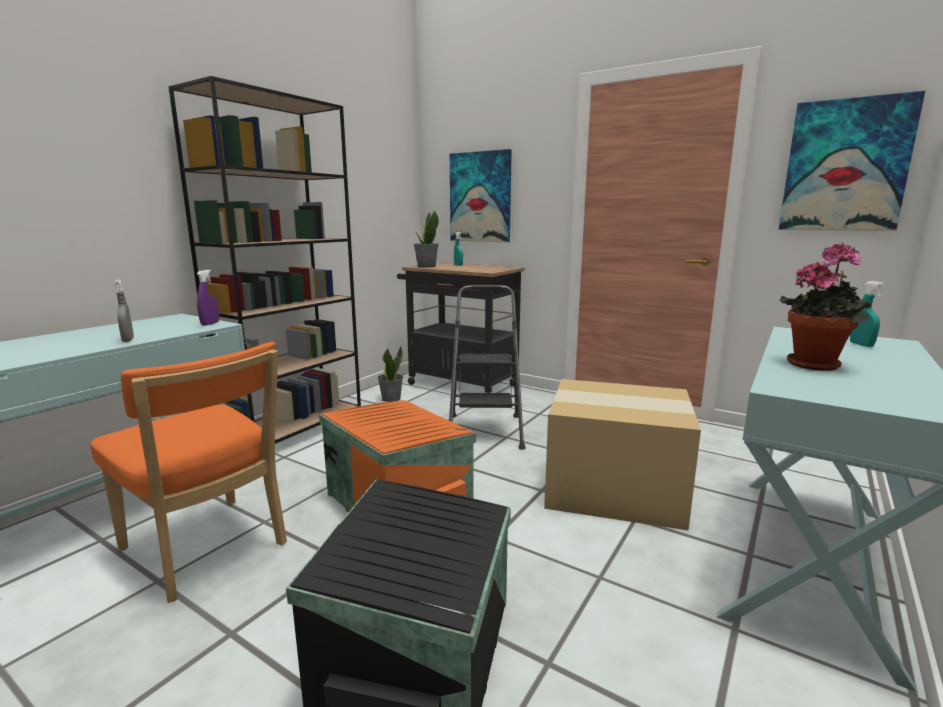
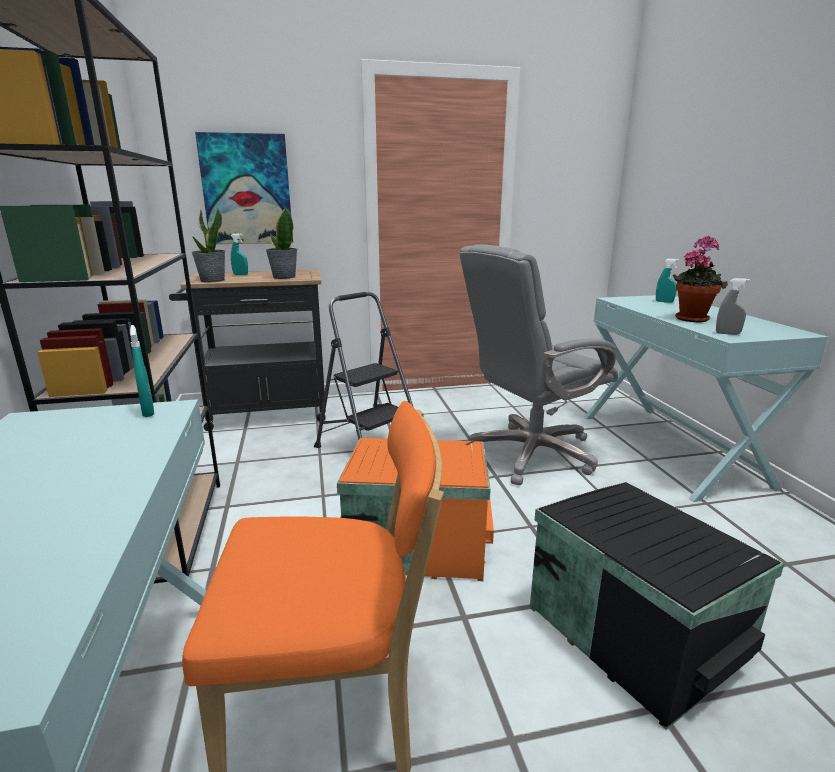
camera: 45 degrees left, 5 degrees up
grey spray bottle [114,279,134,342] -> grey spray bottle moved to [716,278,750,335]
purple spray bottle [197,270,219,326] -> turquoise spray bottle [130,325,154,417]
potted plant [378,346,403,402] -> potted plant moved to [266,207,297,279]
cardboard box [544,379,701,530] -> grey office chair [460,244,619,485]
picture [779,91,925,231] -> none

